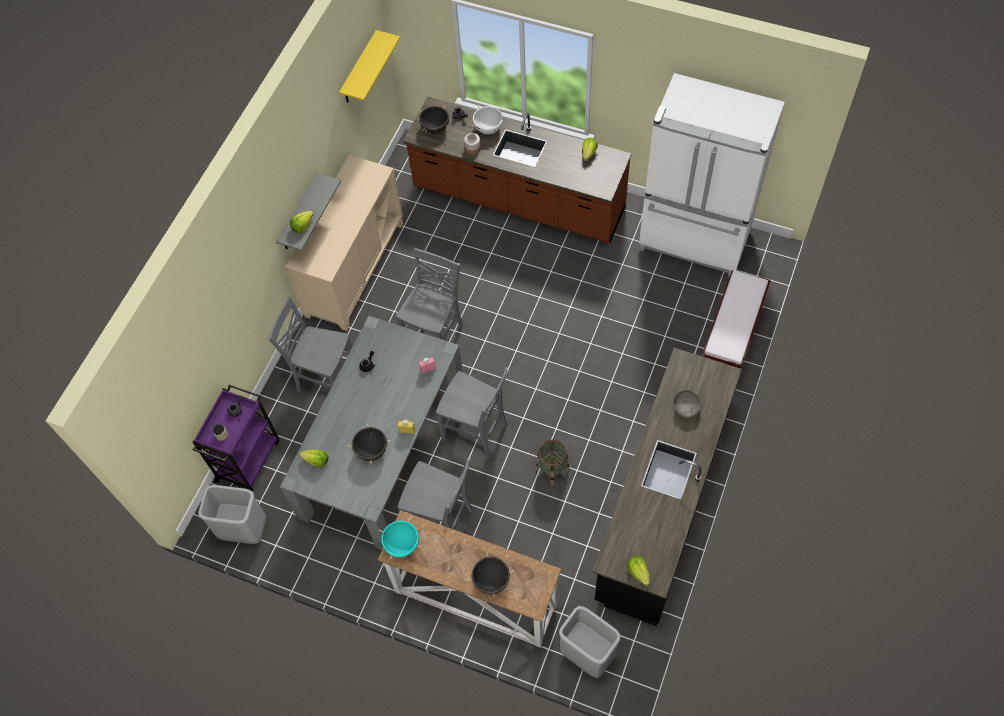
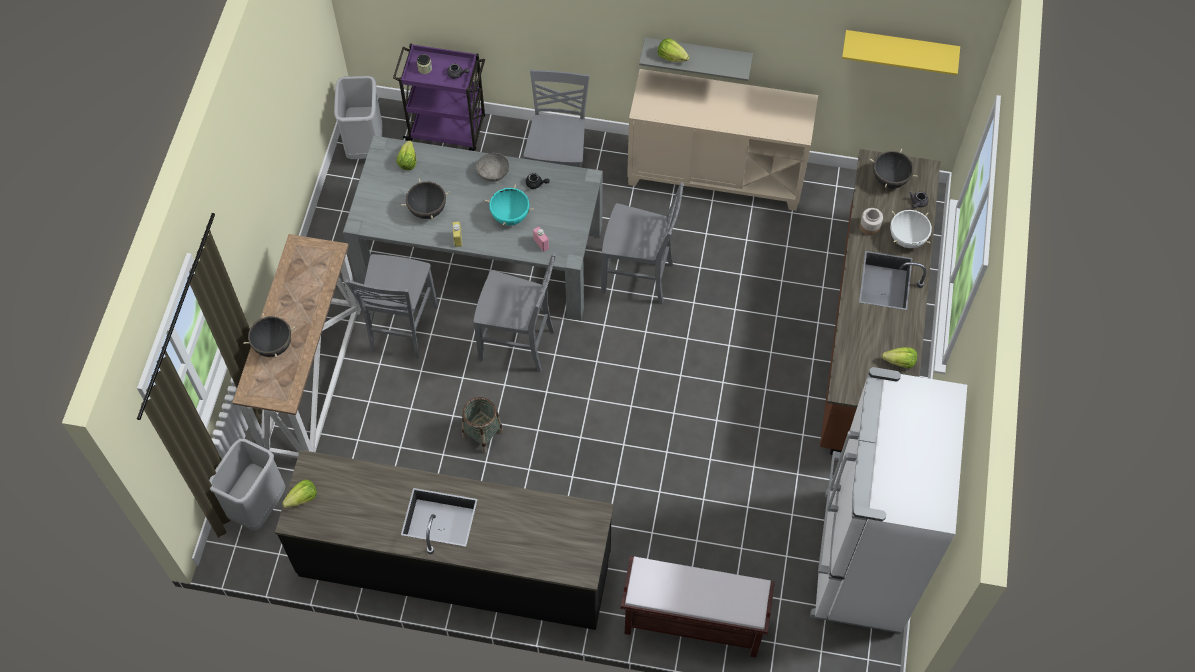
camera: 75 degrees right, 0 degrees up
turquoise cooking pot [379,518,421,559] -> turquoise cooking pot moved to [485,184,534,226]
grey chair [436,367,508,458] -> grey chair turned 90 degrees counterclockwise [474,253,556,372]
grey bowl [673,390,701,418] -> grey bowl moved to [476,153,509,182]

